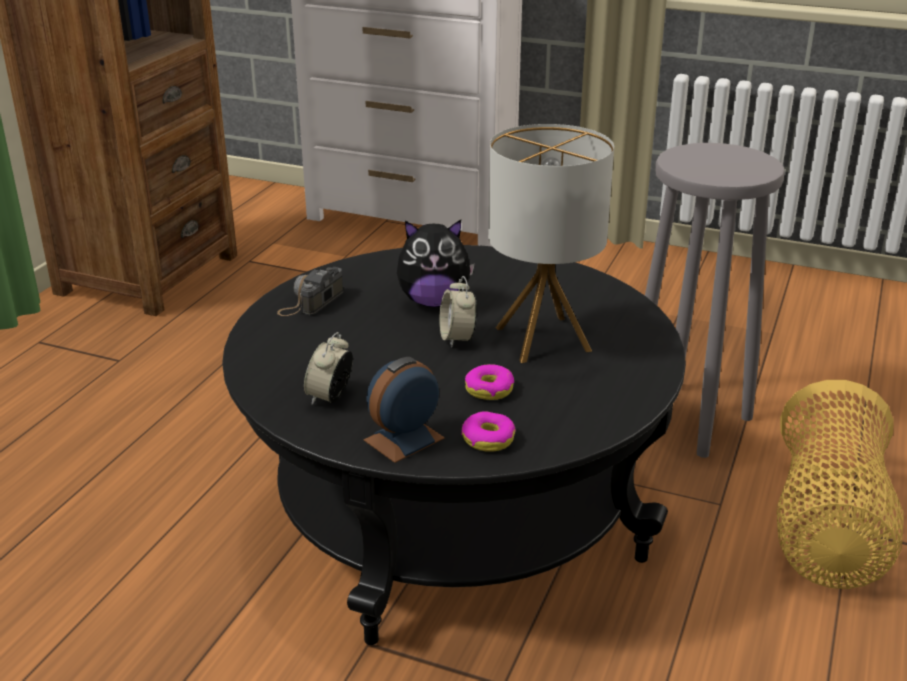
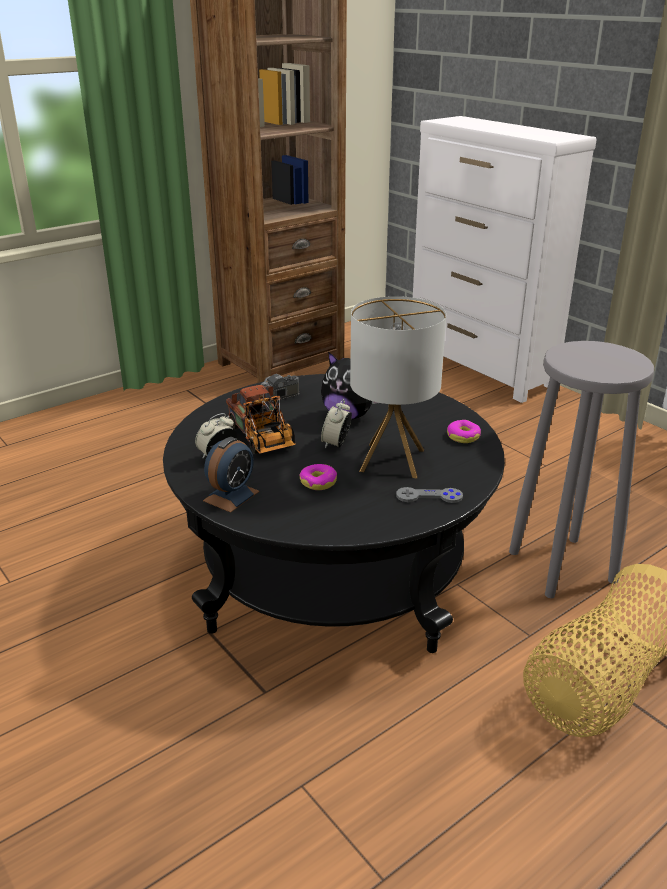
camera: 30 degrees right, 0 degrees up
alarm clock [364,357,445,463] -> alarm clock turned 135 degrees clockwise [203,437,260,513]
donut [461,411,516,452] -> donut moved to [447,420,481,443]
none -> toy truck [226,385,296,454]
none -> grey game controller [396,487,463,503]

